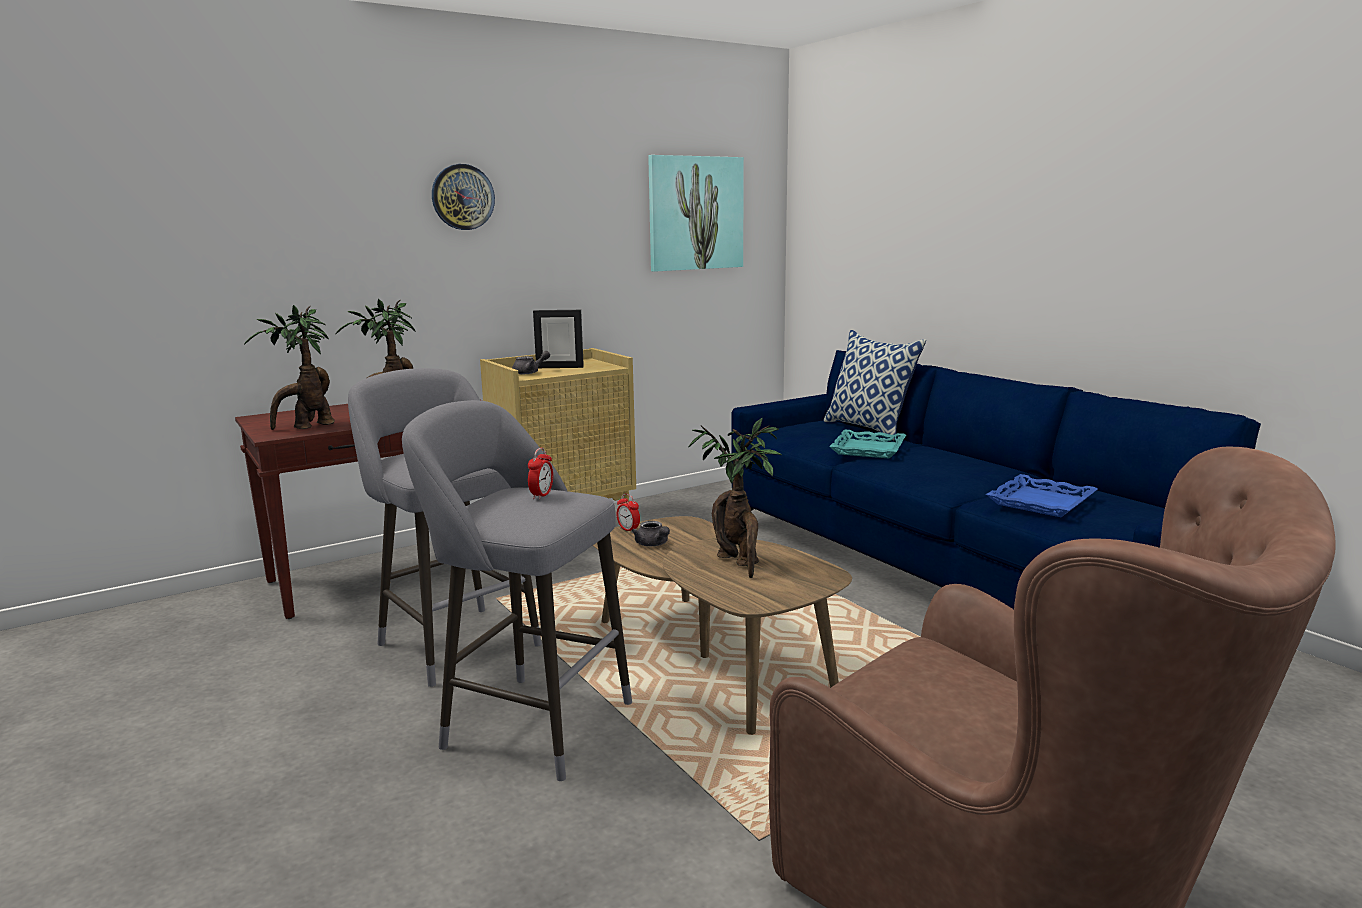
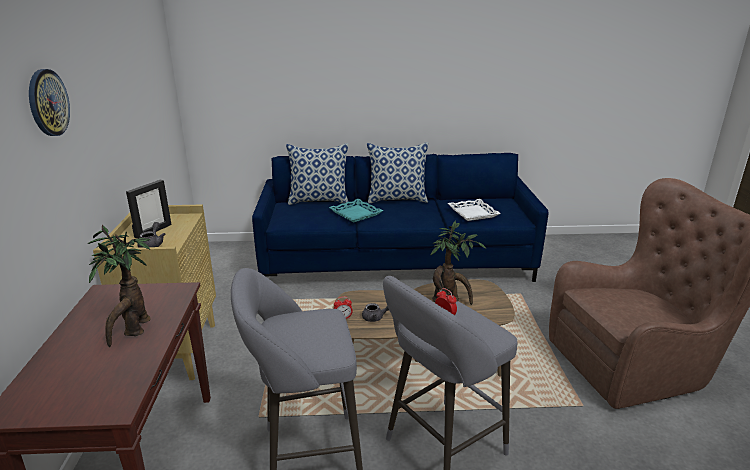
camera: 60 degrees left, 10 degrees up
potted plant [245,305,335,430] -> none
picture [648,155,744,272] -> none
blue tray [986,474,1098,517] -> white tray [448,199,501,221]
none -> pillow [367,142,428,204]

